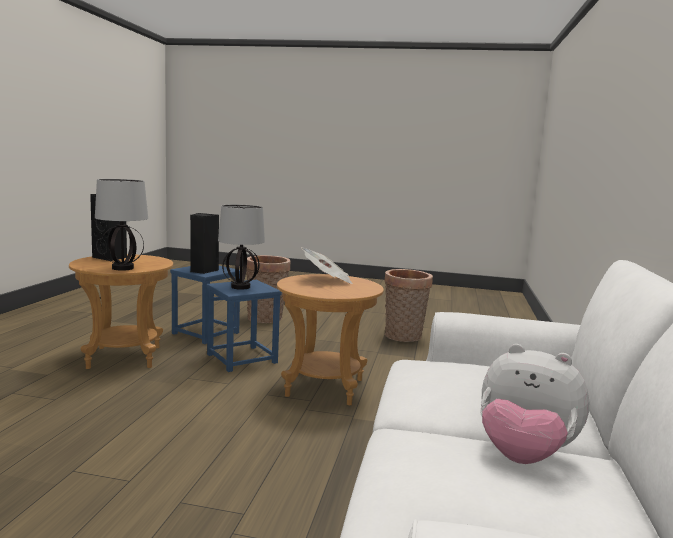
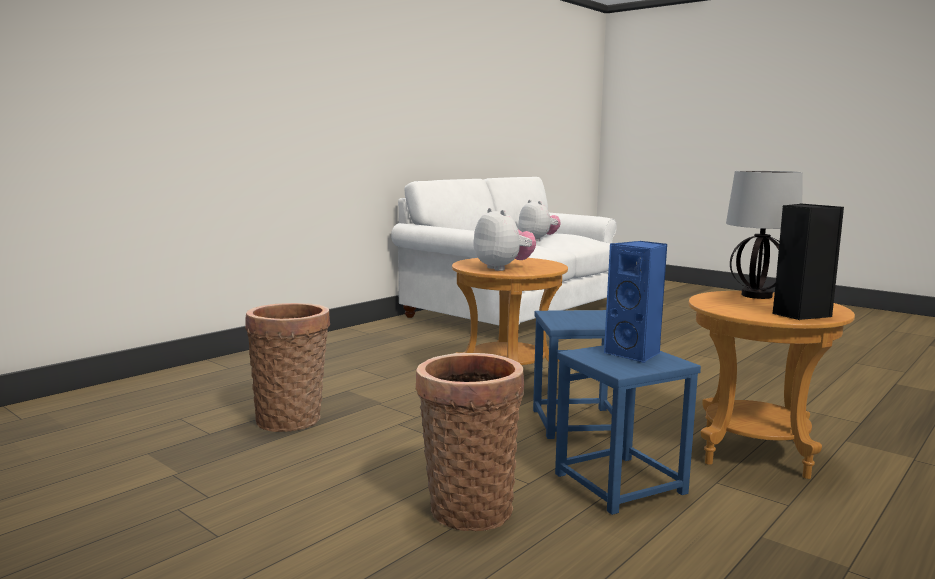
camera: 150 degrees left, 0 degrees up
black speaker [190,213,219,274] -> blue speaker [603,241,667,363]
table lamp [218,204,265,290] -> none
newspaper [301,247,353,284] -> plush toy [474,208,536,271]

